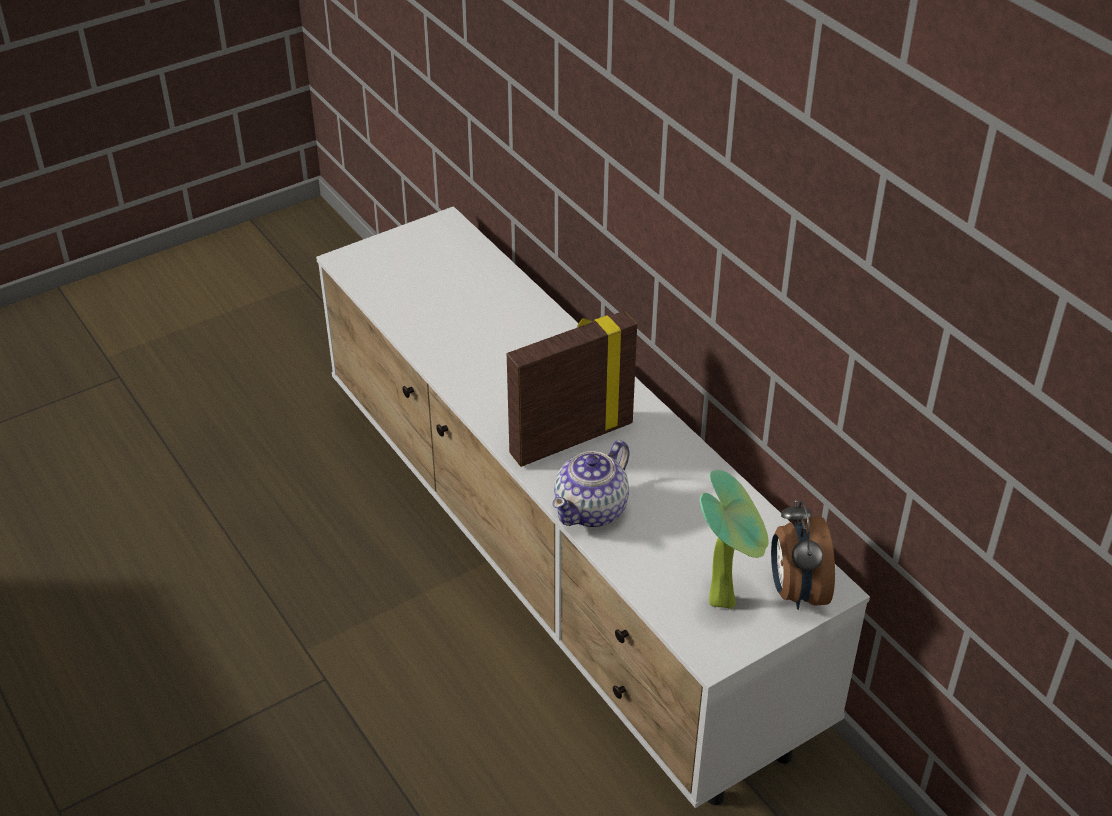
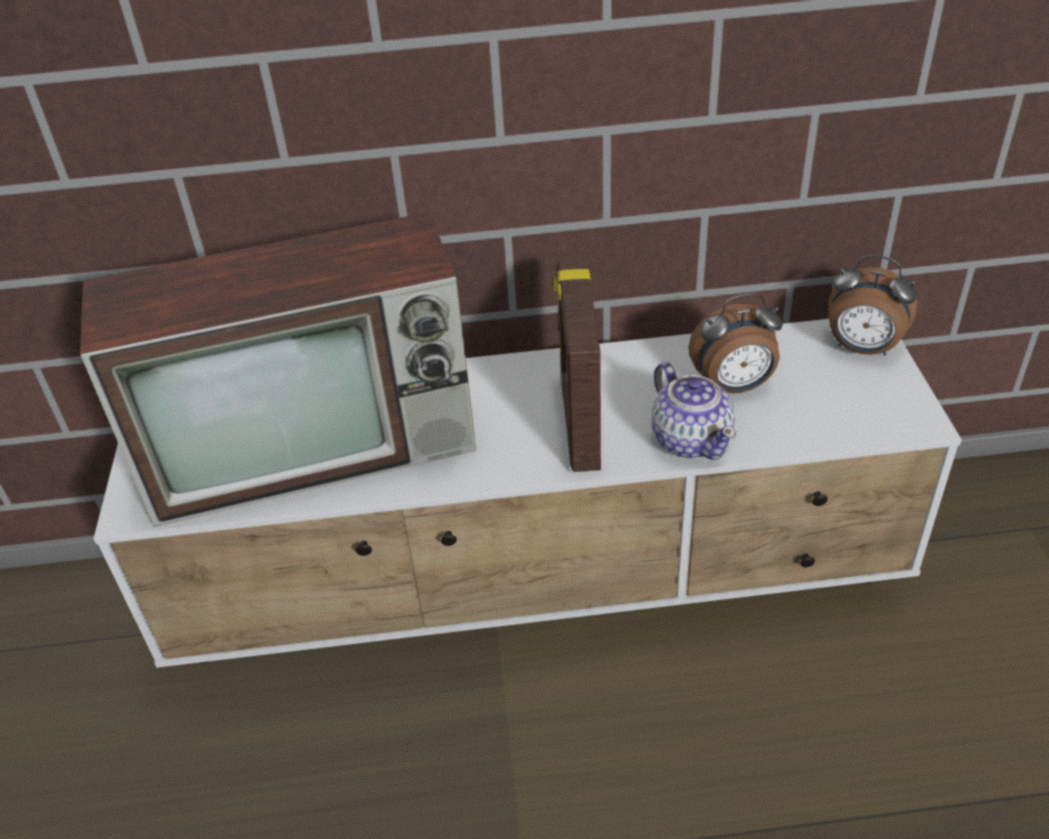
camera: 60 degrees left, 0 degrees up
potted plant [700,470,769,610] -> none
none -> television [80,212,476,527]
none -> alarm clock [688,293,783,393]

